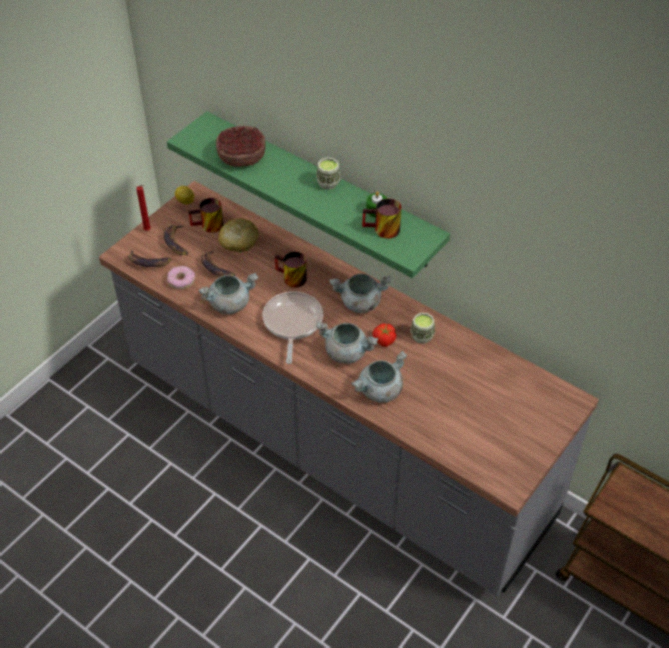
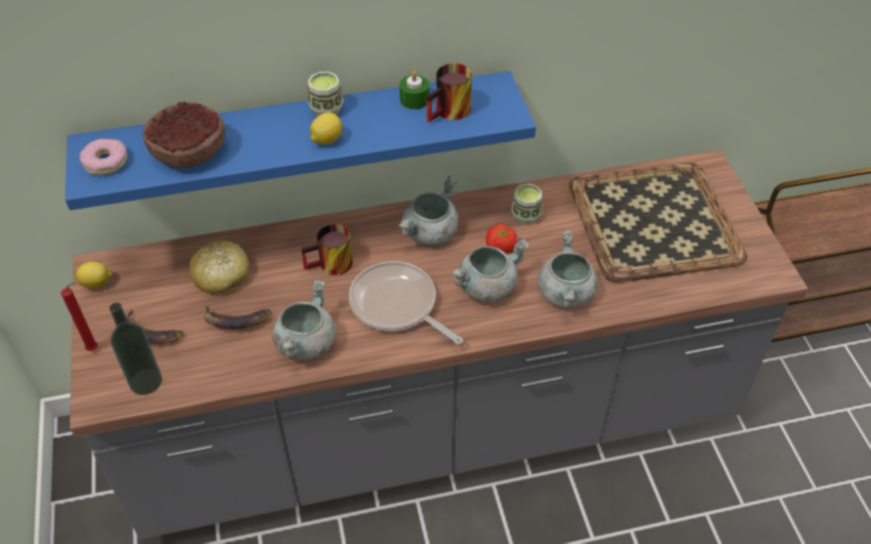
camera: 50 degrees left, 0 degrees up
banana [128,251,171,267] -> bottle [109,303,162,395]
green shelf [167,111,450,278] -> blue shelf [65,71,536,210]
donut [167,266,195,290] -> donut moved to [80,139,127,175]
mug [189,198,223,233] -> none
none -> lemon [310,112,342,145]
none -> tray [569,162,747,283]

